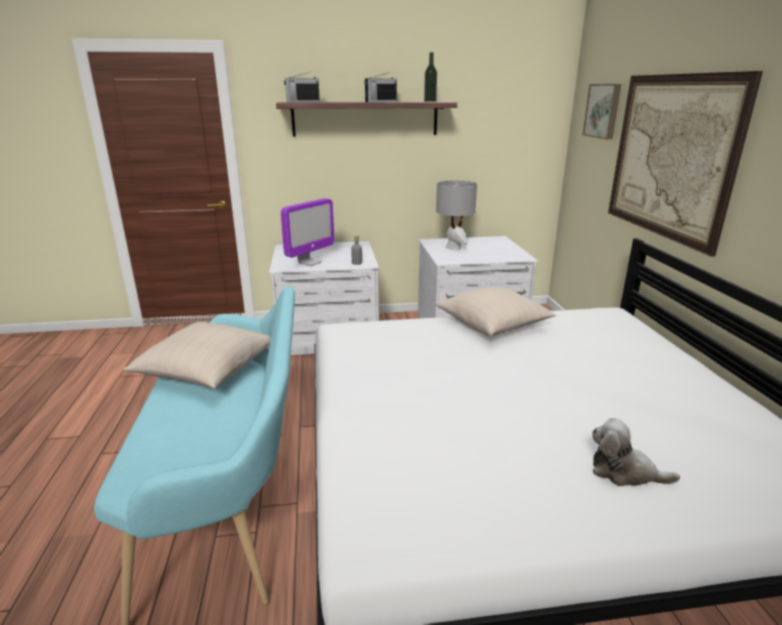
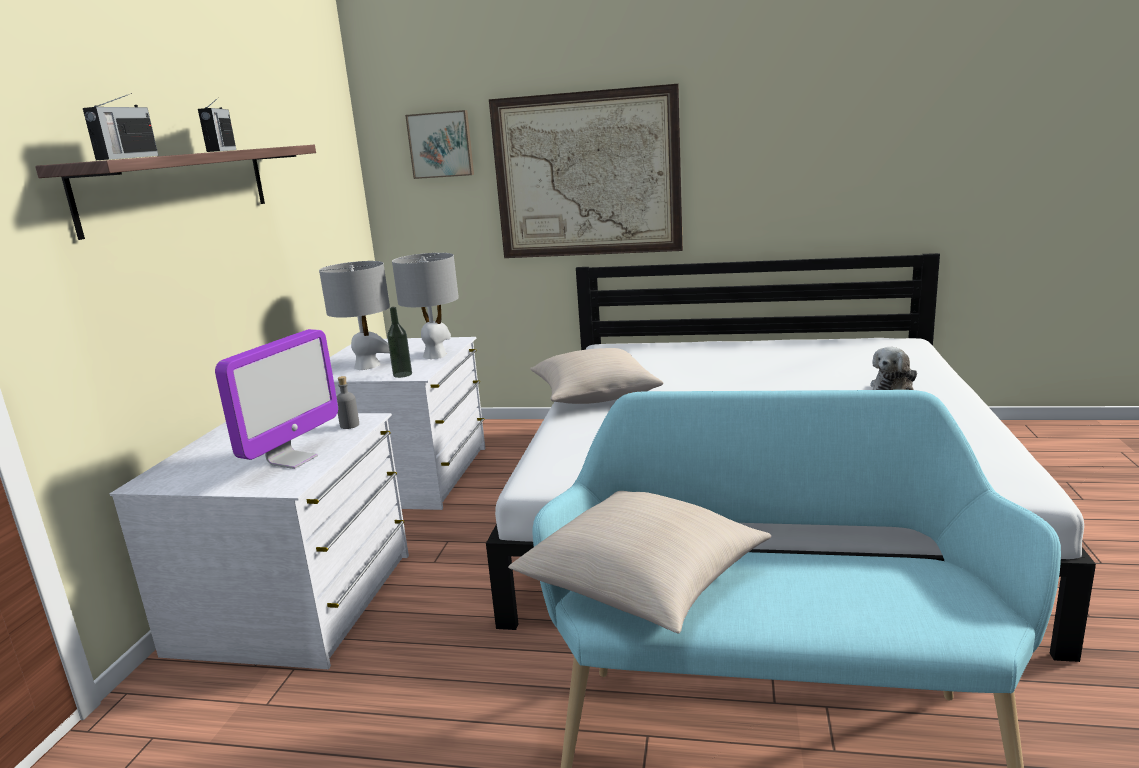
camera: 70 degrees left, 5 degrees down
monitor [281,198,334,266] -> monitor turned 60 degrees clockwise [215,329,338,469]
bottle [424,52,437,102] -> bottle moved to [387,307,412,378]
none -> grey table lamp [392,253,459,359]

